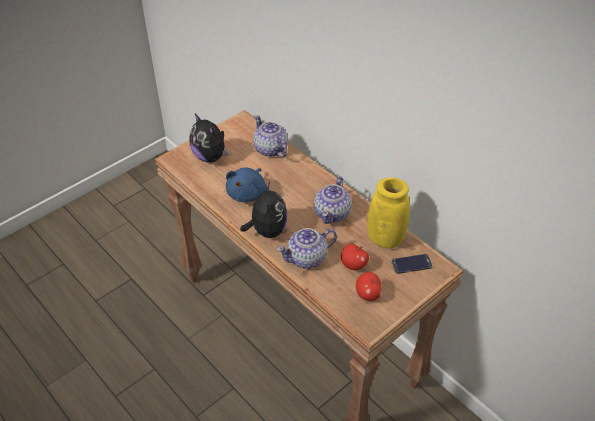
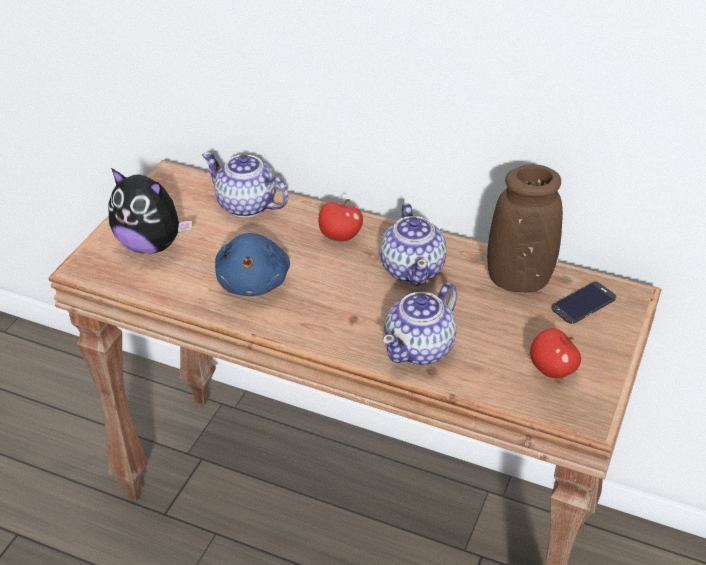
camera: 25 degrees left, 5 degrees down
plush toy [240,182,288,238] -> none
apple [341,244,369,270] -> apple moved to [319,199,363,241]
yellow vase [367,178,410,248] -> brown vase [487,164,563,292]

